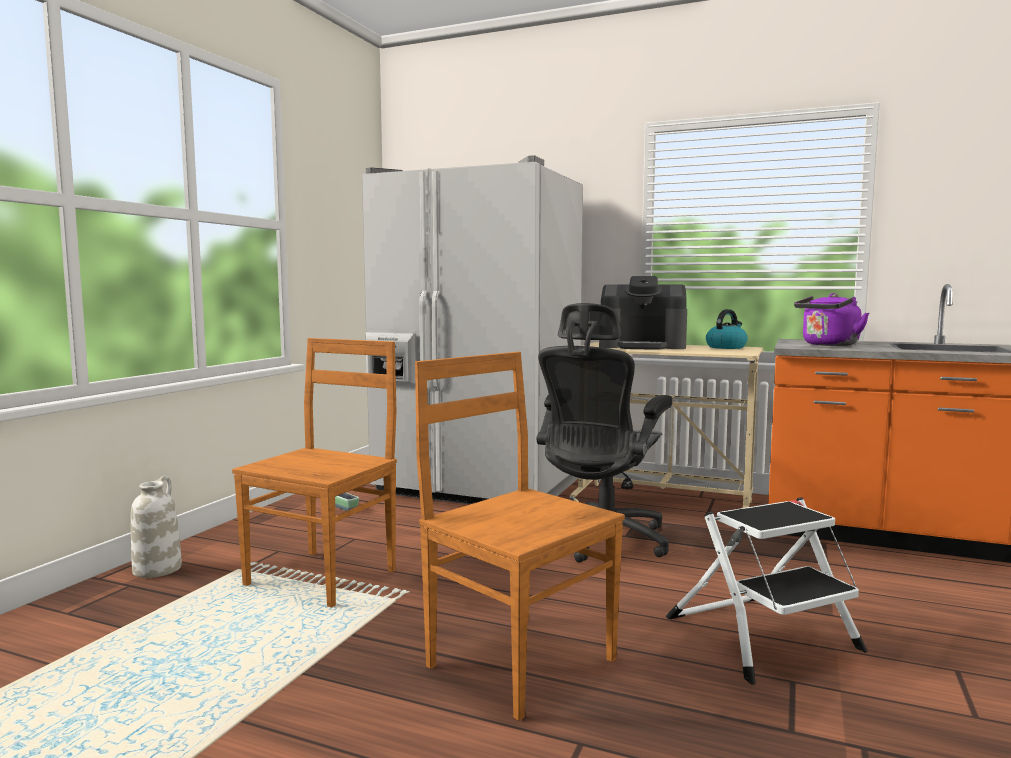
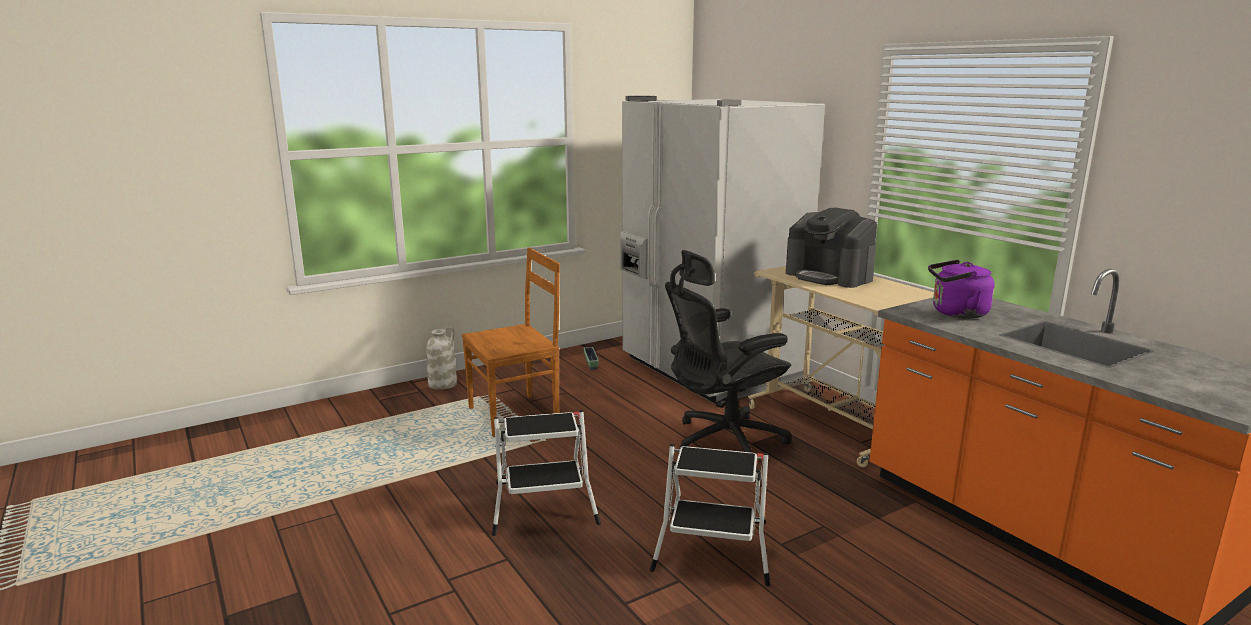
camera: 35 degrees right, 10 degrees up
brown chair [415,352,625,721] -> step ladder [492,410,601,536]
kettle [706,309,748,349] -> none

